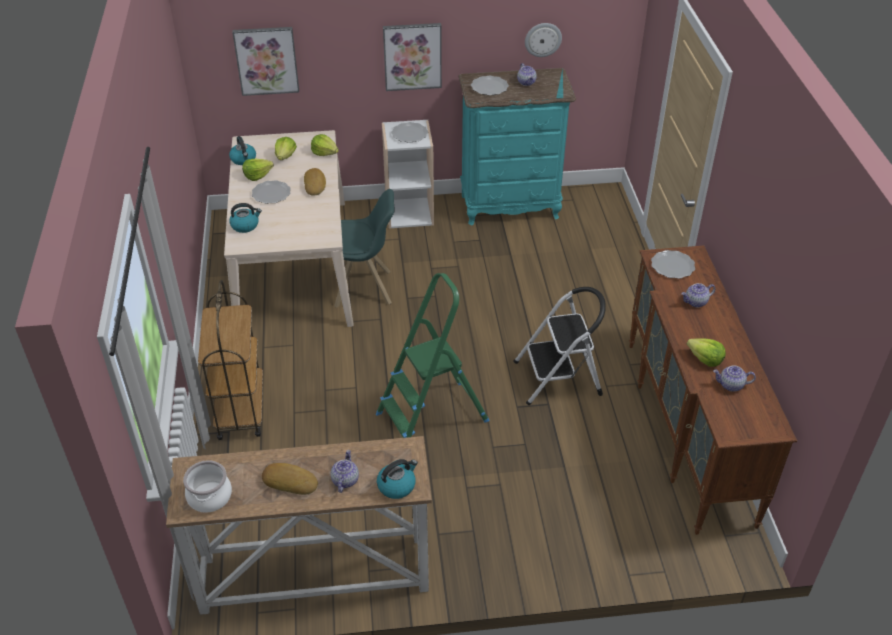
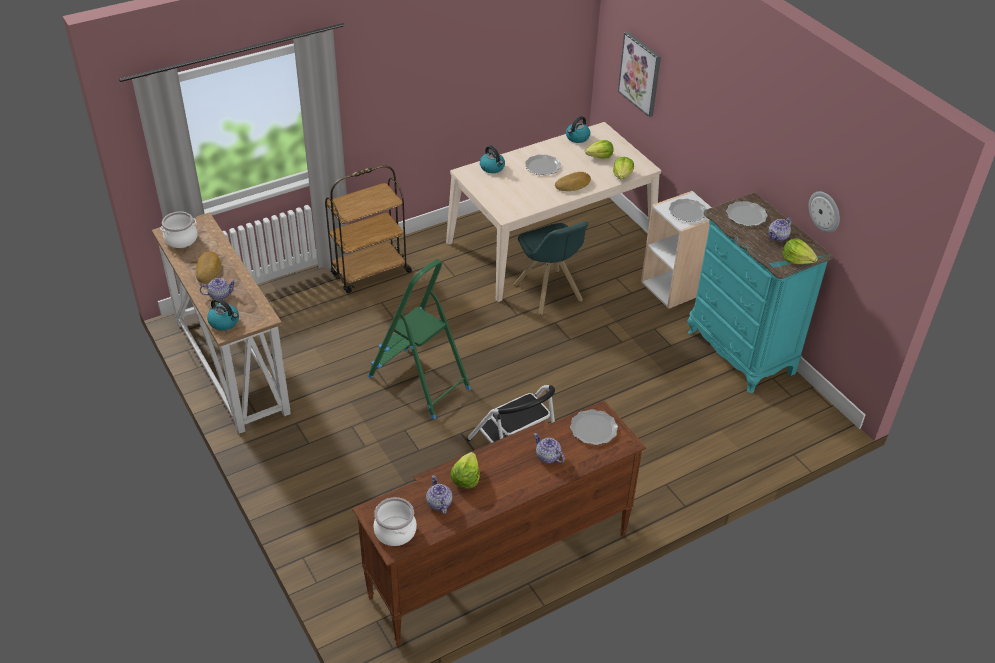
camera: 65 degrees right, 0 degrees up
lettuce [242,159,274,181] -> lettuce moved to [783,238,818,264]
picture [383,23,442,91] -> none
none -> cooking pot [373,497,417,546]

